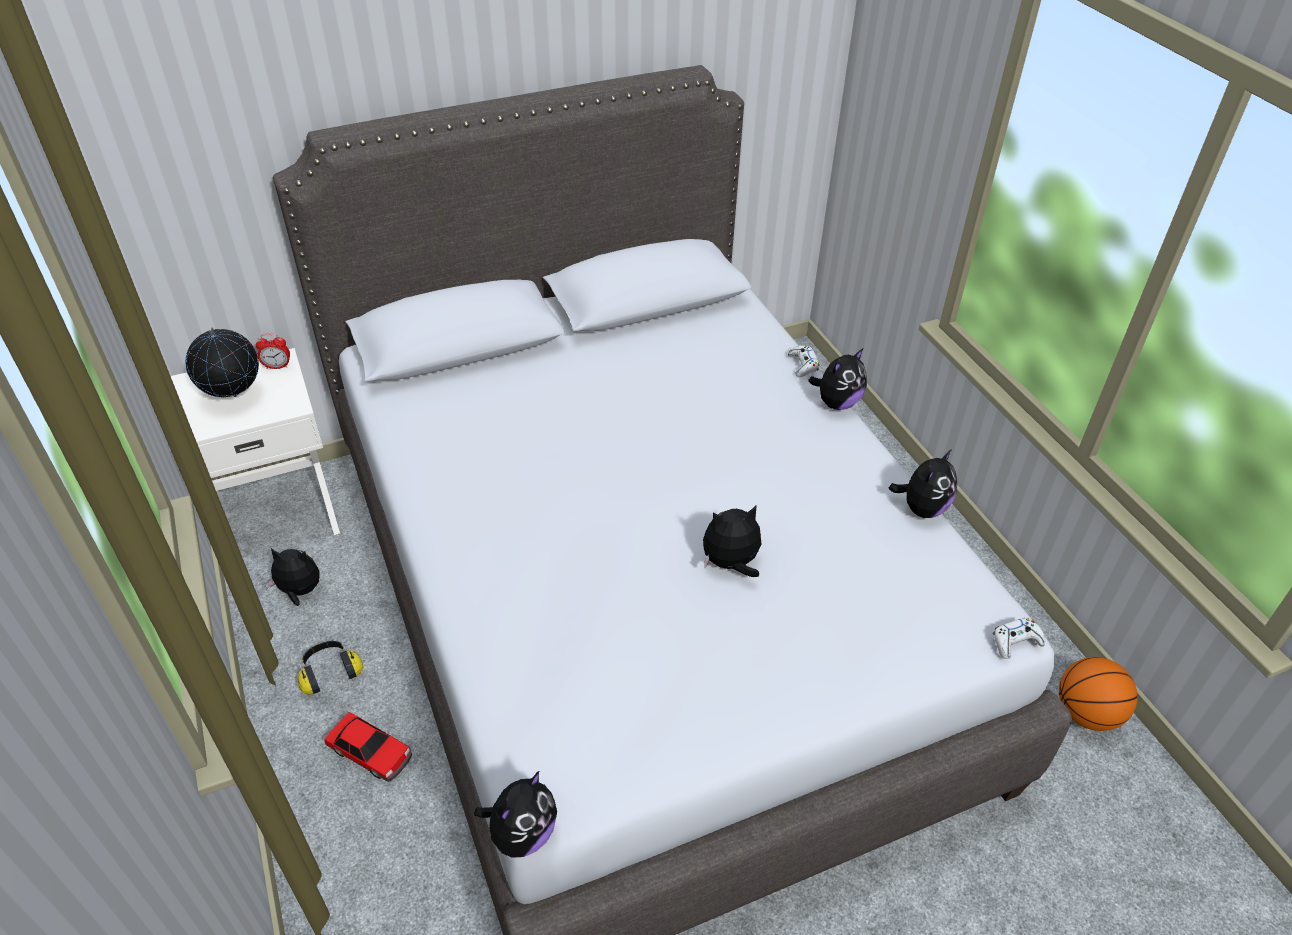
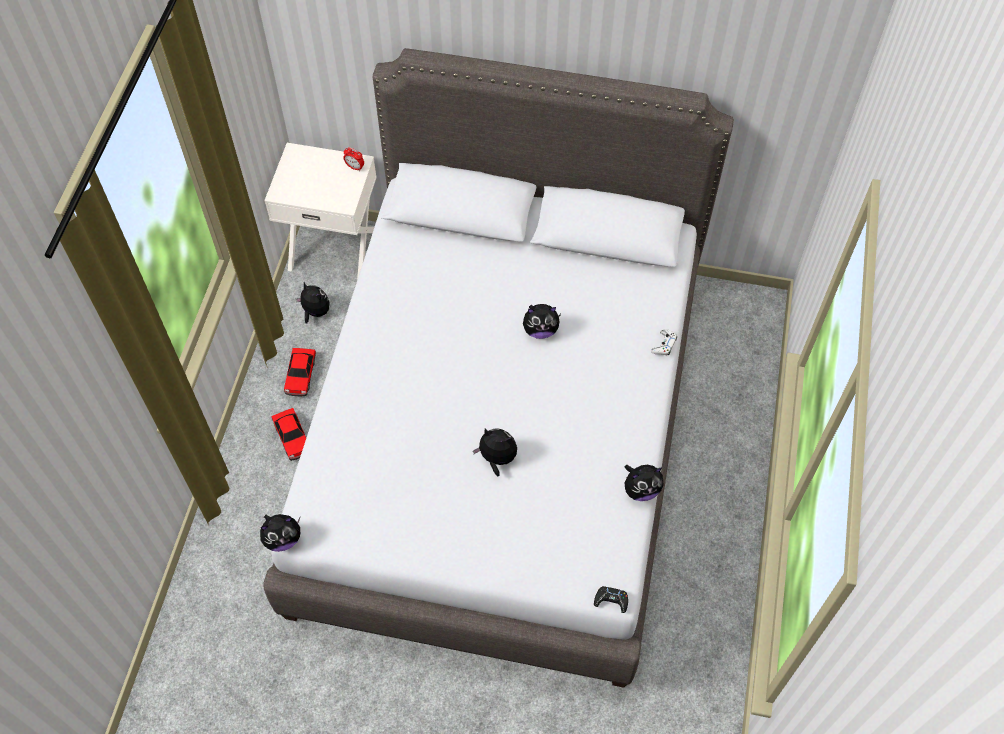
camera: 35 degrees right, 15 degrees up
globe [185,327,259,397] -> none
headphones [298,641,363,695] -> toy car [284,348,316,397]
plush toy [808,348,867,410] -> plush toy moved to [523,304,561,339]
white game controller [993,618,1045,659] -> black game controller [594,586,628,613]
basketball [1059,657,1137,731] -> none

